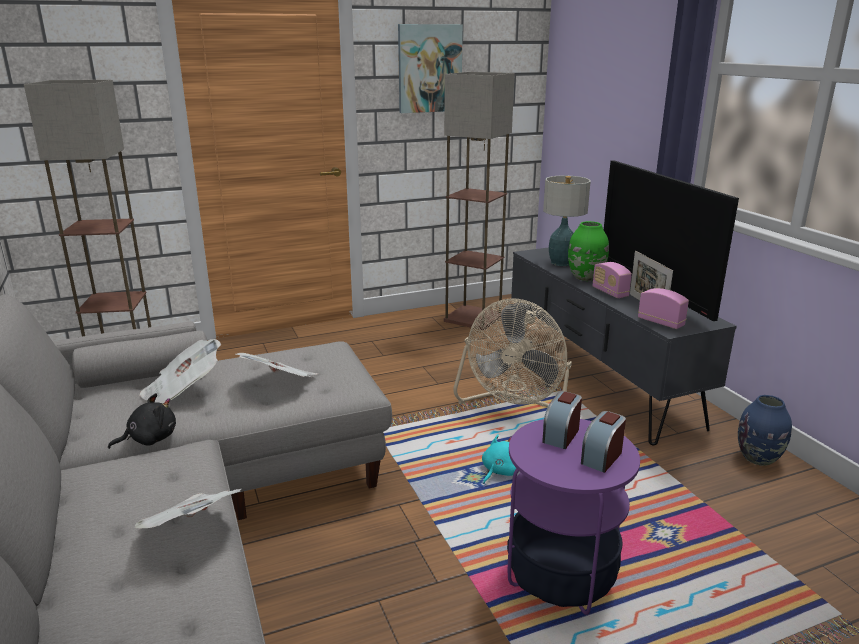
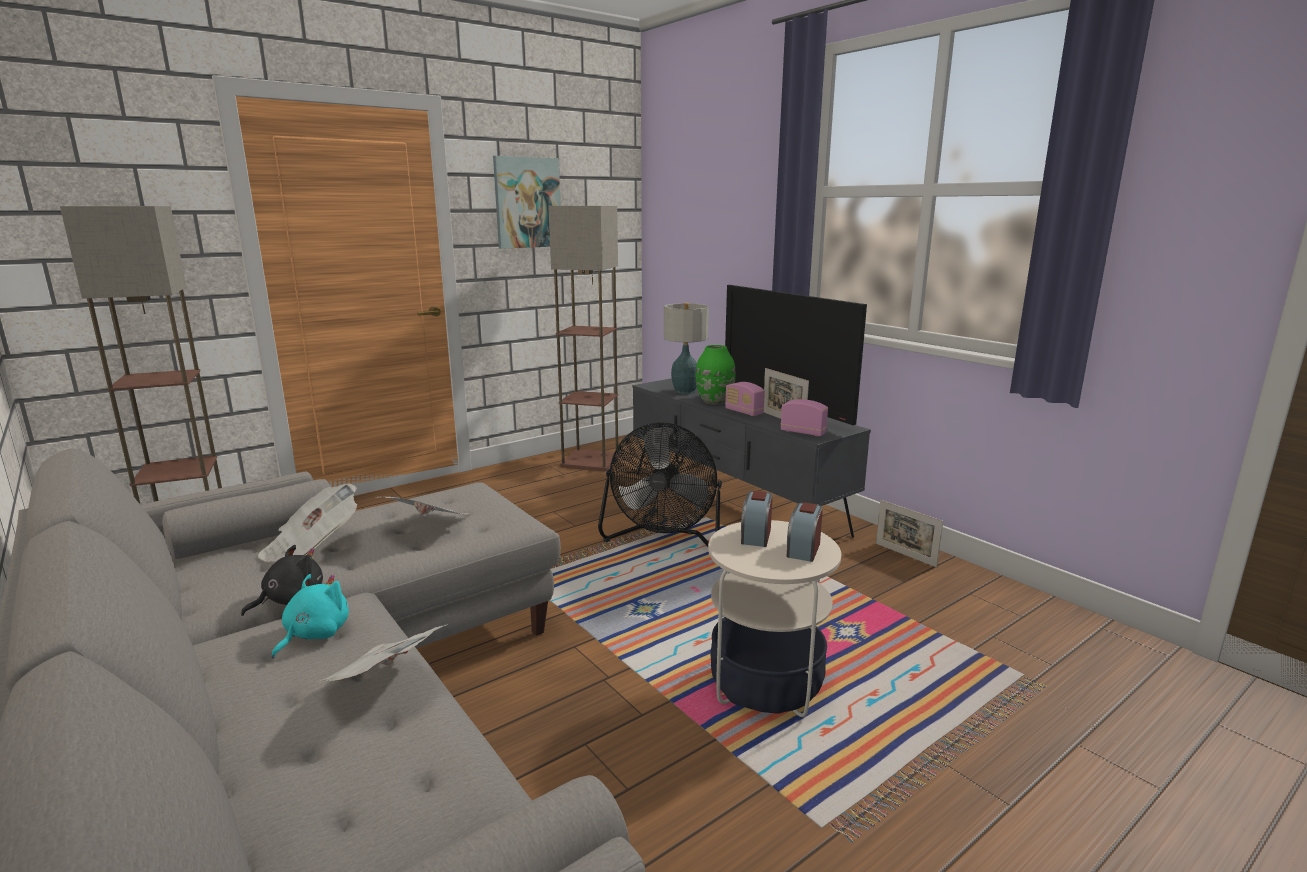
camera: 15 degrees left, 5 degrees down
beige fan [454,298,572,407] -> black fan [598,422,722,547]
turquoise plush toy [482,434,516,484] -> turquoise plush toy moved to [271,574,349,658]
purple side table [507,419,640,615] -> beige side table [708,520,841,717]
blue vase [738,395,792,466] -> picture frame [876,500,943,567]

